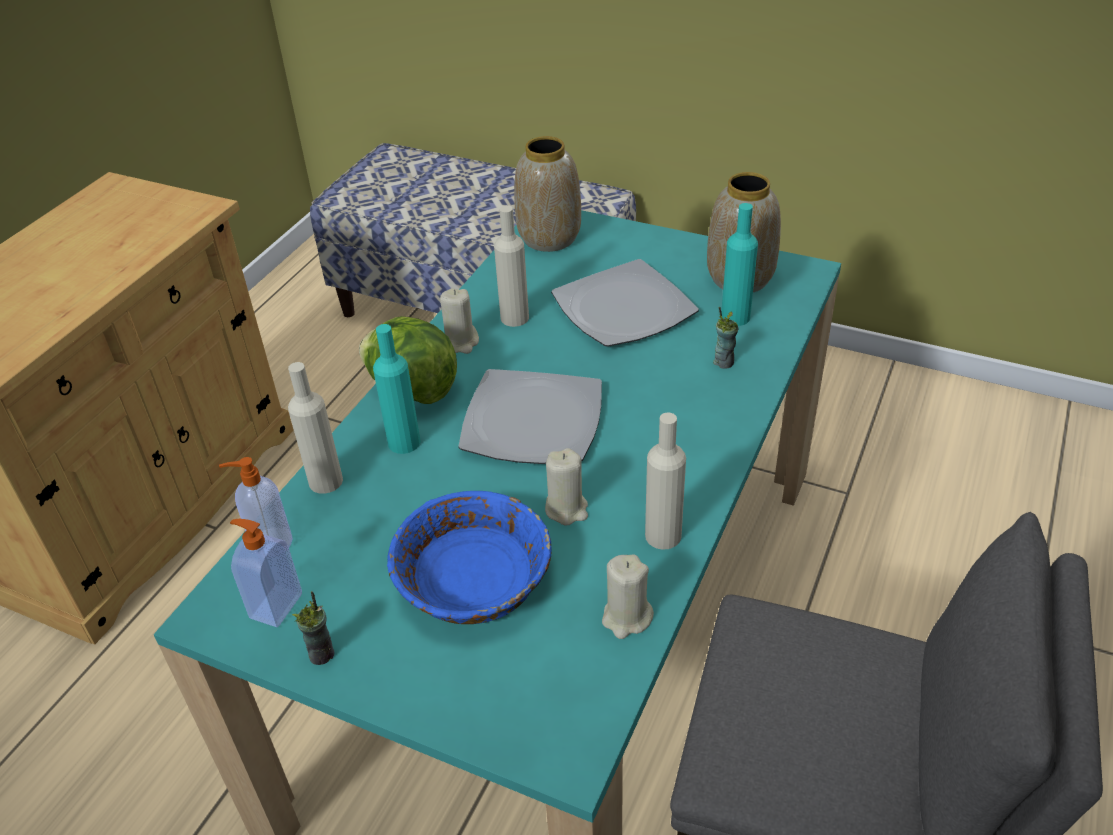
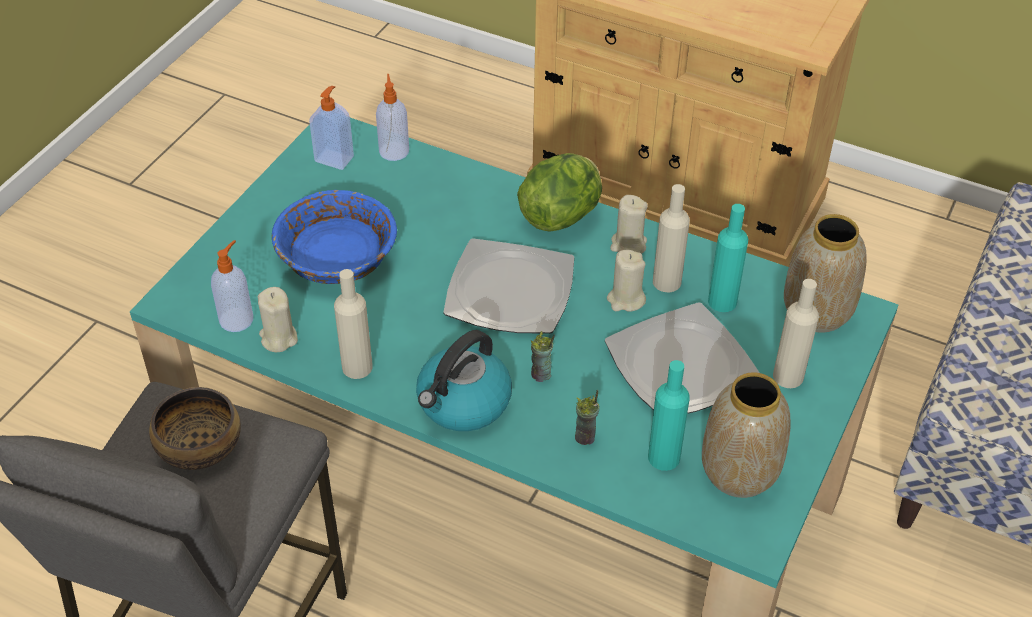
camera: 90 degrees right, 5 degrees up
beige bottle [288,362,343,494] -> beige bottle moved to [773,279,819,388]
cup [292,591,335,665] -> cup moved to [531,331,555,382]
turquoise bottle [373,324,421,454] -> turquoise bottle moved to [708,204,748,312]
beige candle [545,448,588,526] -> beige candle moved to [607,250,646,312]
none -> bowl [149,387,241,470]
none -> soap dispenser [211,240,253,332]
none -> kettle [416,330,512,431]

